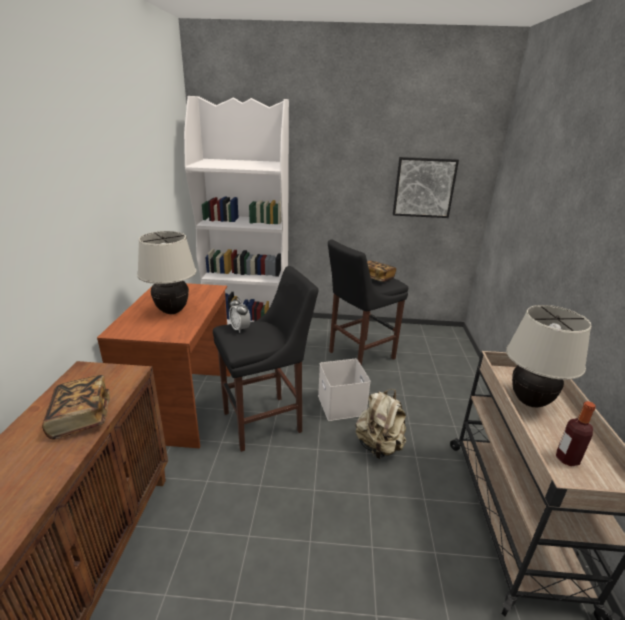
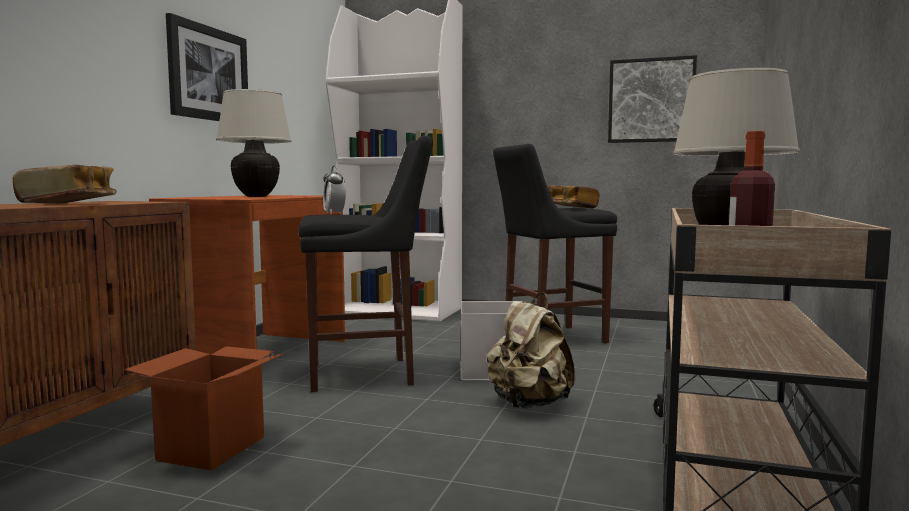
camera: 15 degrees right, 20 degrees down
none -> cardboard box [124,346,286,471]
none -> picture [166,13,248,121]

